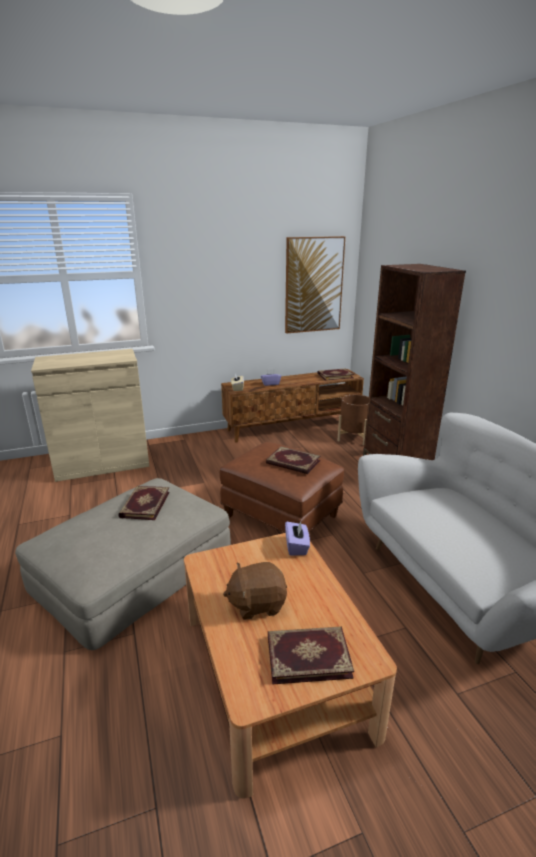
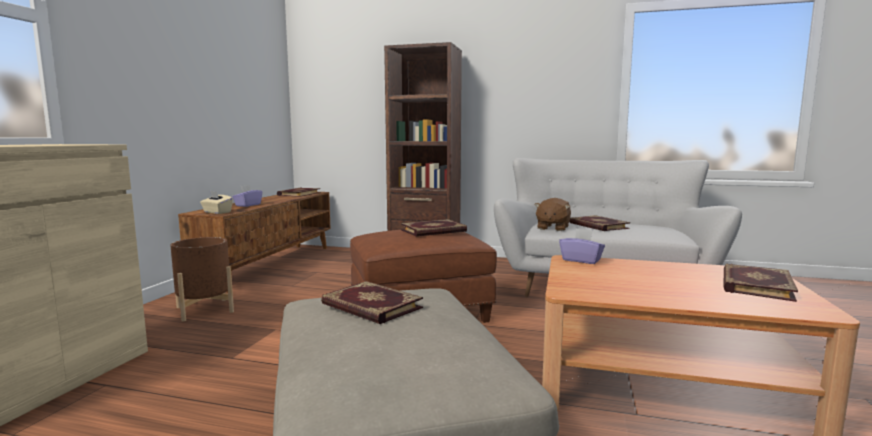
camera: 55 degrees left, 15 degrees down
brown plush toy [223,562,287,620] -> brown plush toy moved to [534,198,571,231]
picture [285,236,345,334] -> none
brown planter [337,394,369,446] -> brown planter moved to [170,237,234,322]
none -> book [570,215,630,231]

